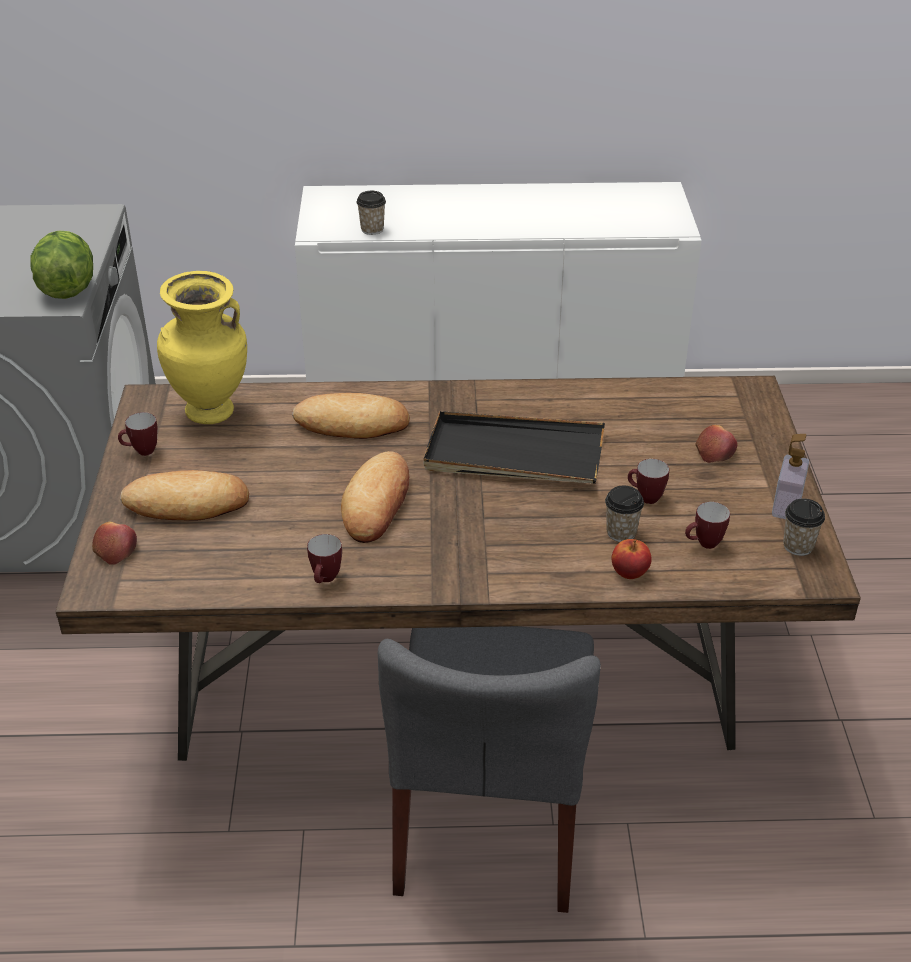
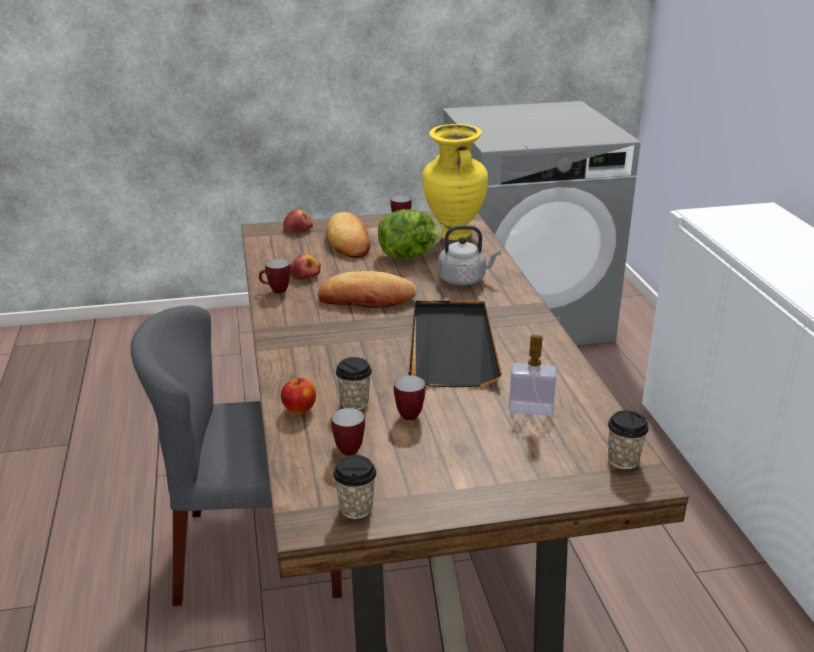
camera: 80 degrees right, 10 degrees down
lettuce [30,231,93,299] -> lettuce moved to [378,209,444,259]
bread [292,393,410,439] -> grey kettle [438,225,501,285]
cup [356,191,386,235] -> cup moved to [608,410,649,469]
apple [695,425,737,463] -> apple moved to [290,253,321,280]
soap dispenser [772,434,809,519] -> soap dispenser moved to [509,335,557,416]

